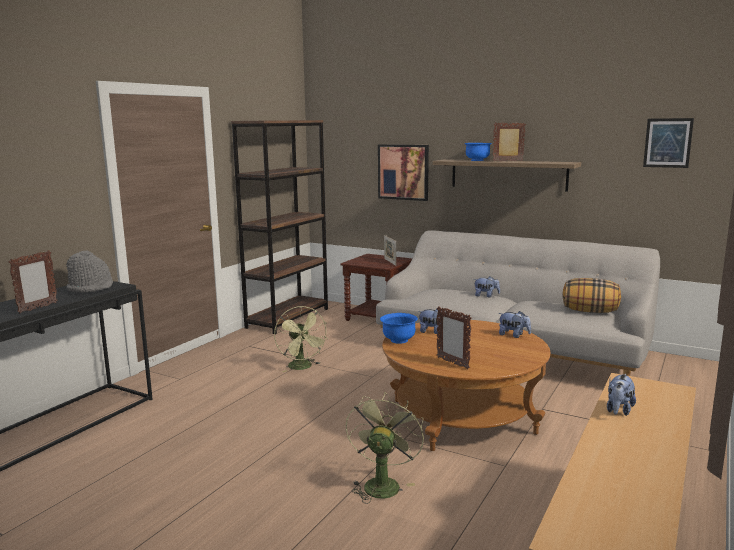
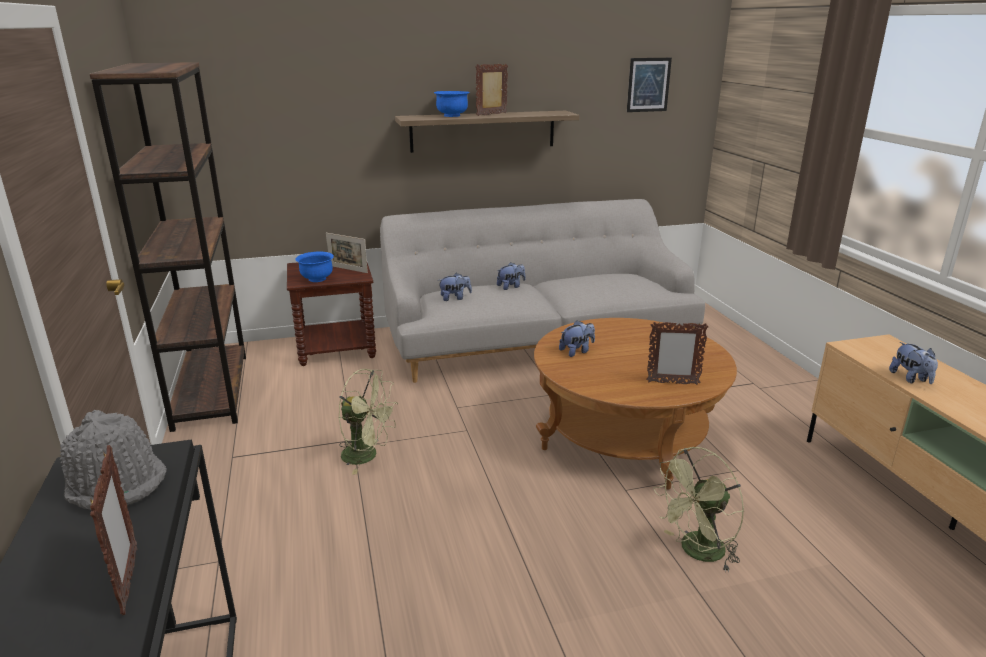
camera: 45 degrees left, 10 degrees up
green fan [346,392,424,504] -> green fan turned 90 degrees counterclockwise [653,447,744,573]
picture [378,144,429,201] -> none
blue bowl [380,313,418,344] -> blue bowl moved to [295,252,334,282]
plush toy [498,311,531,338] -> plush toy moved to [439,273,472,301]
pillow [562,278,621,313] -> none

